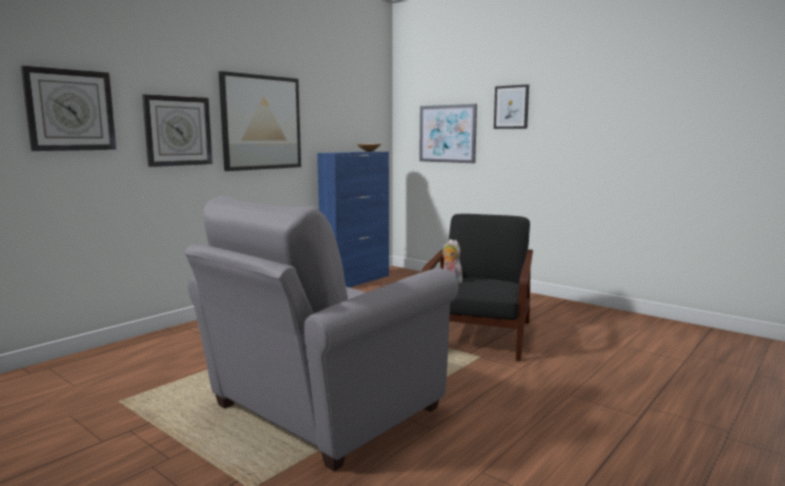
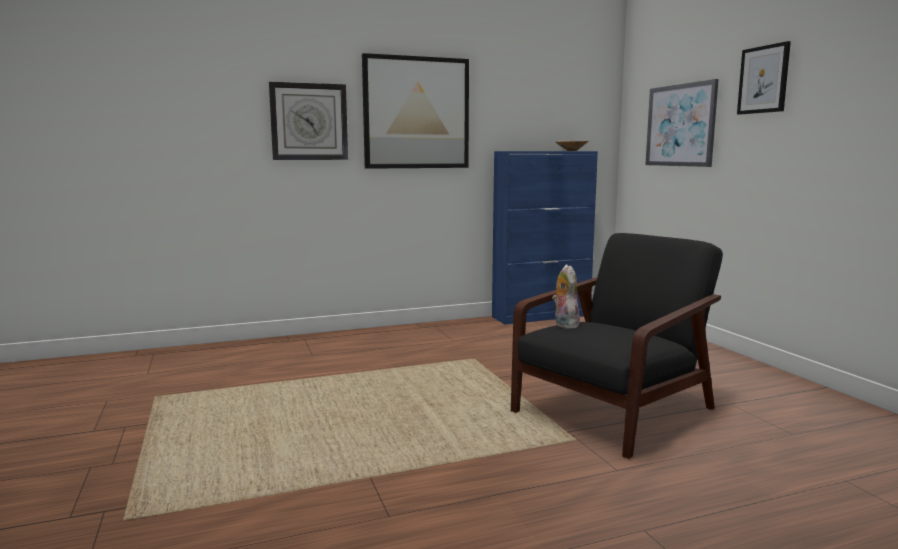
camera: 30 degrees right, 0 degrees up
wall clock [21,65,116,151] -> none
grey armchair [185,195,458,471] -> none

